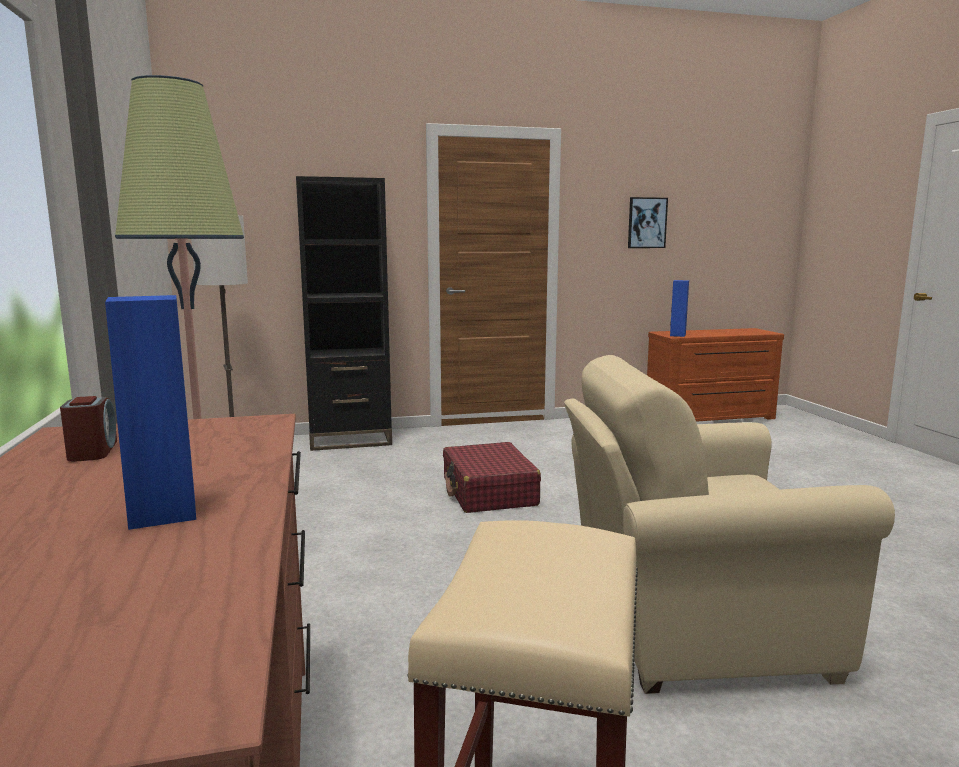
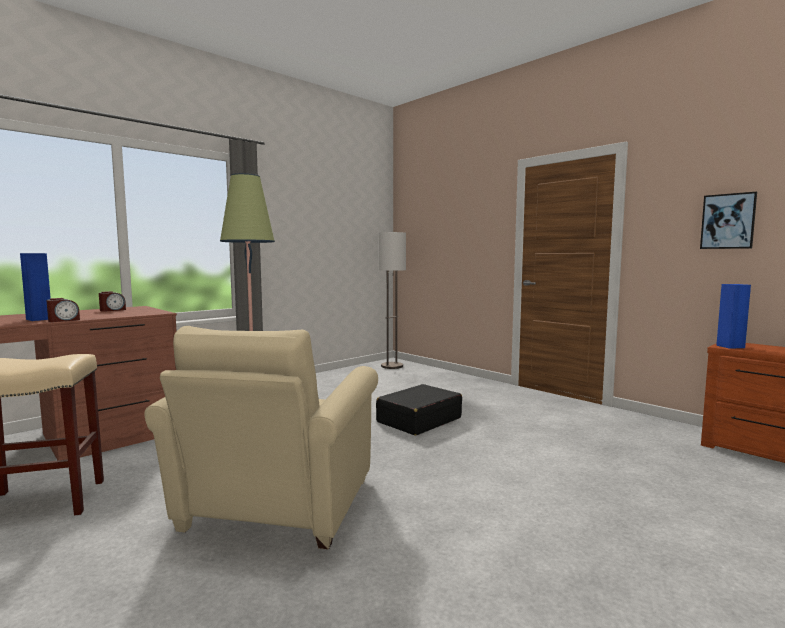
camera: 60 degrees right, 5 degrees down
black bookcase [296,176,392,451] -> none
red suitcase [443,442,541,513] -> black suitcase [376,384,462,436]
beige armchair [564,355,895,694] -> beige armchair turned 135 degrees counterclockwise [145,326,378,550]
none -> alarm clock [46,298,80,322]

